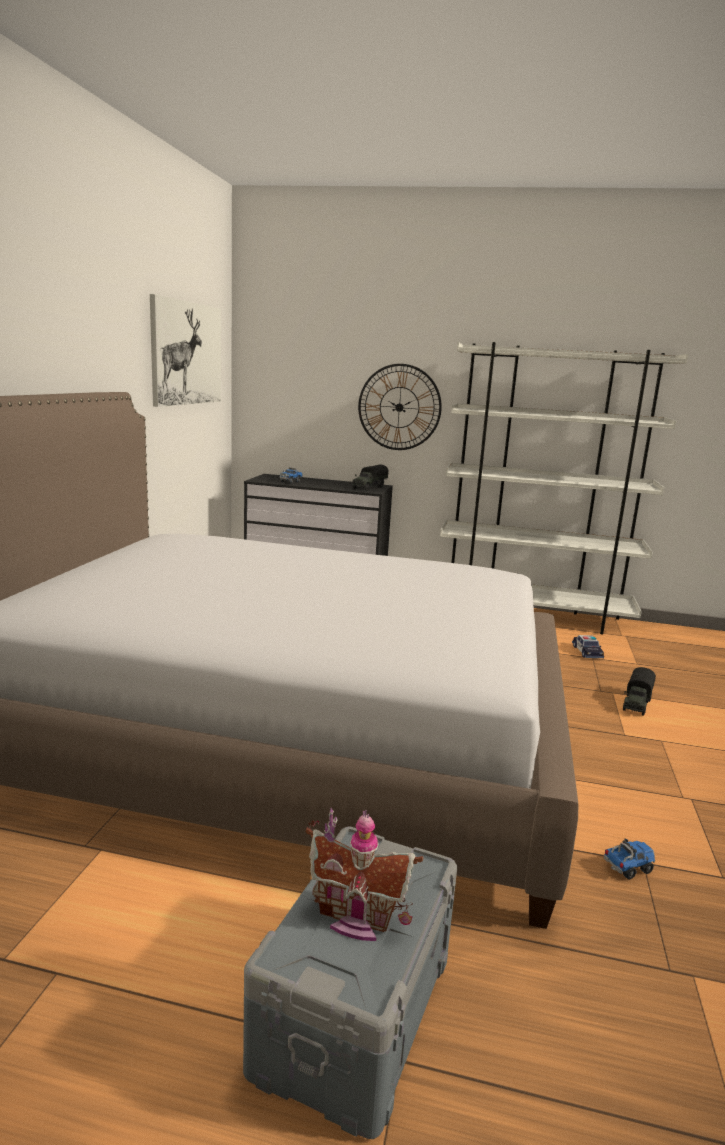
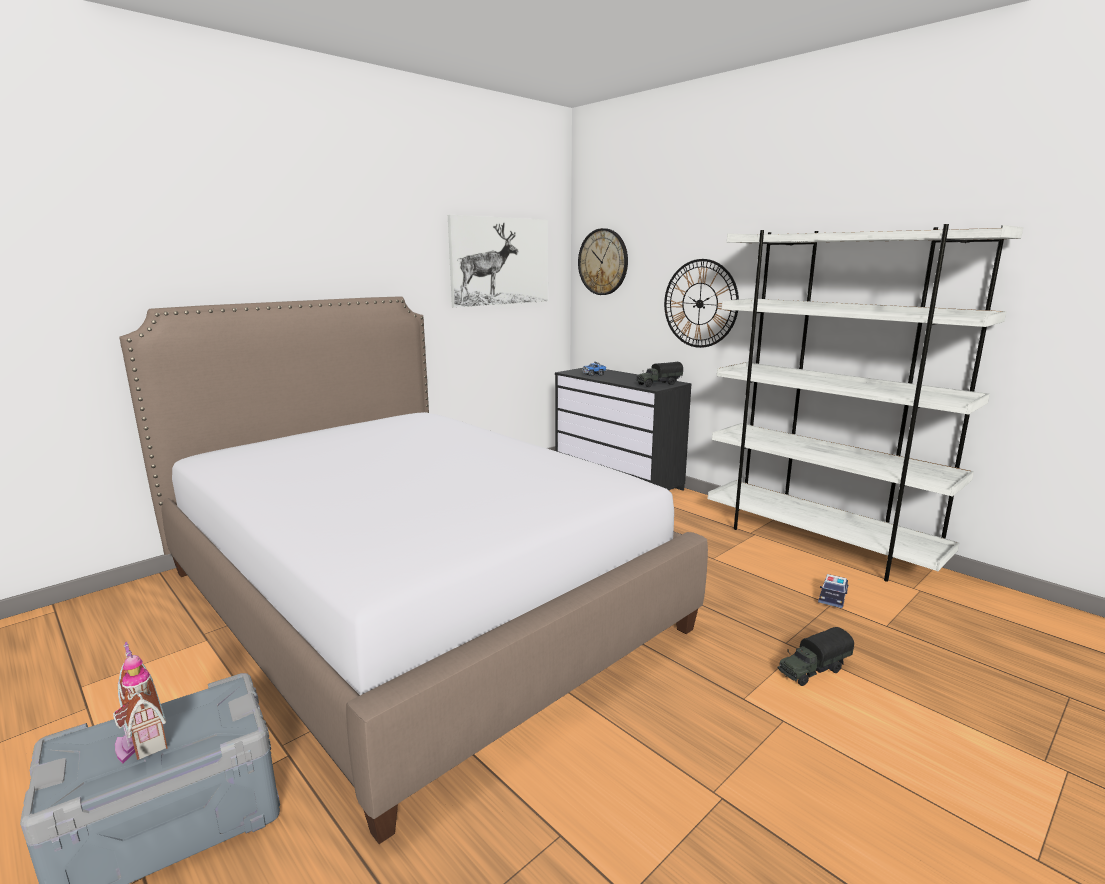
camera: 35 degrees right, 0 degrees up
toy truck [604,839,655,879] -> none
none -> wall clock [578,228,628,295]

